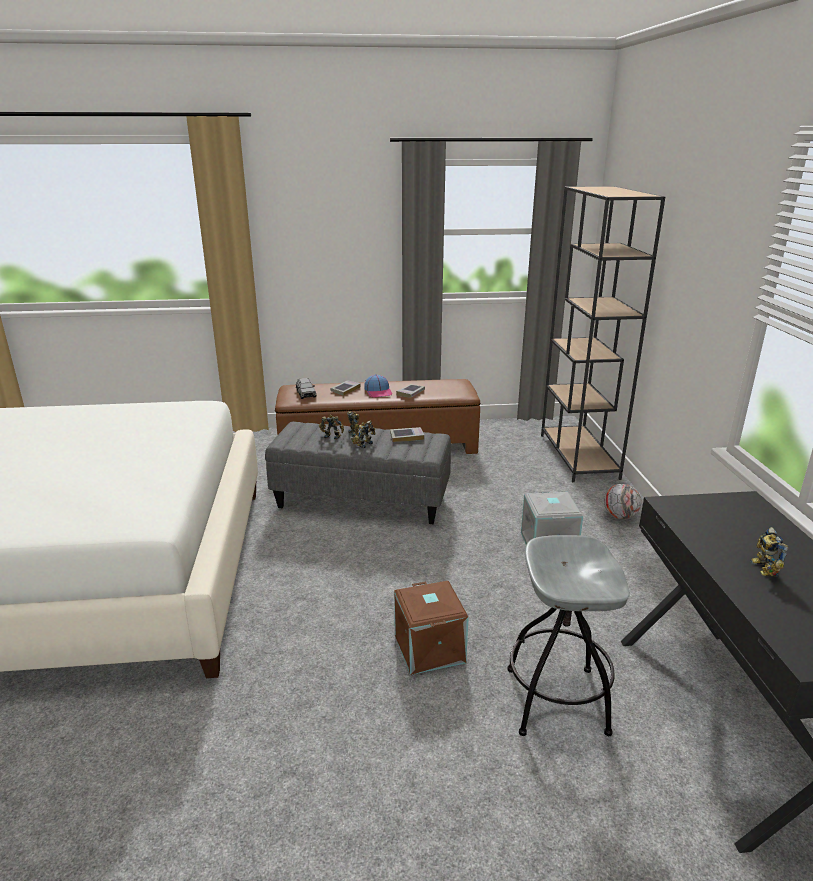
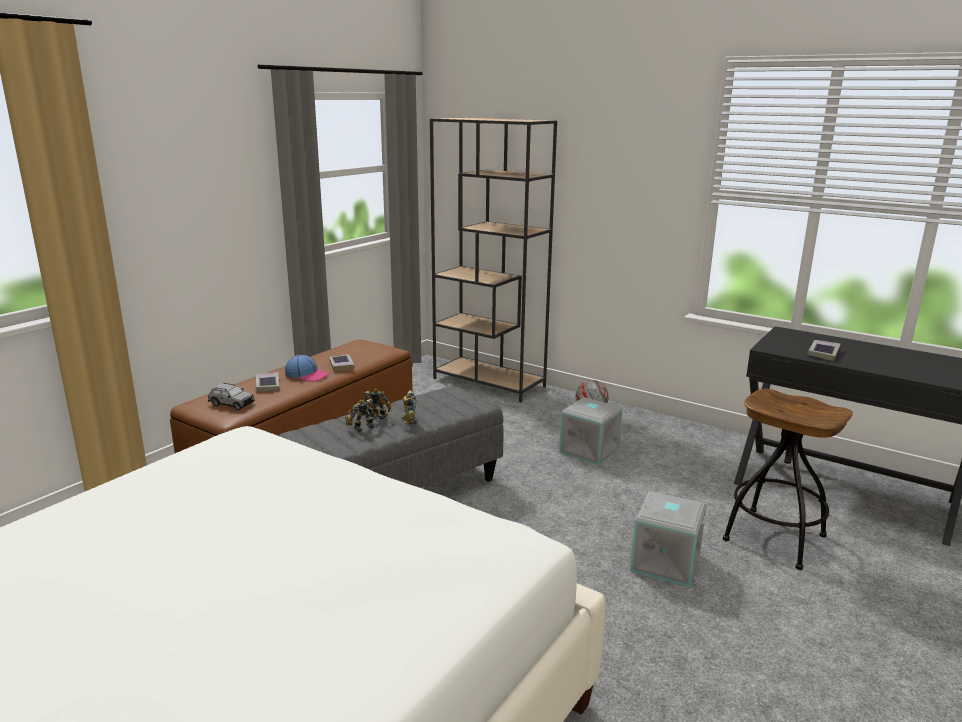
camera: 50 degrees left, 5 degrees down
book [390,427,424,442] -> book moved to [808,340,840,361]
brown storage box [394,581,469,675] -> grey storage box [630,491,707,587]
grey stool [507,535,630,736] -> brown stool [723,389,853,570]
toy robot [750,527,788,577] -> none

